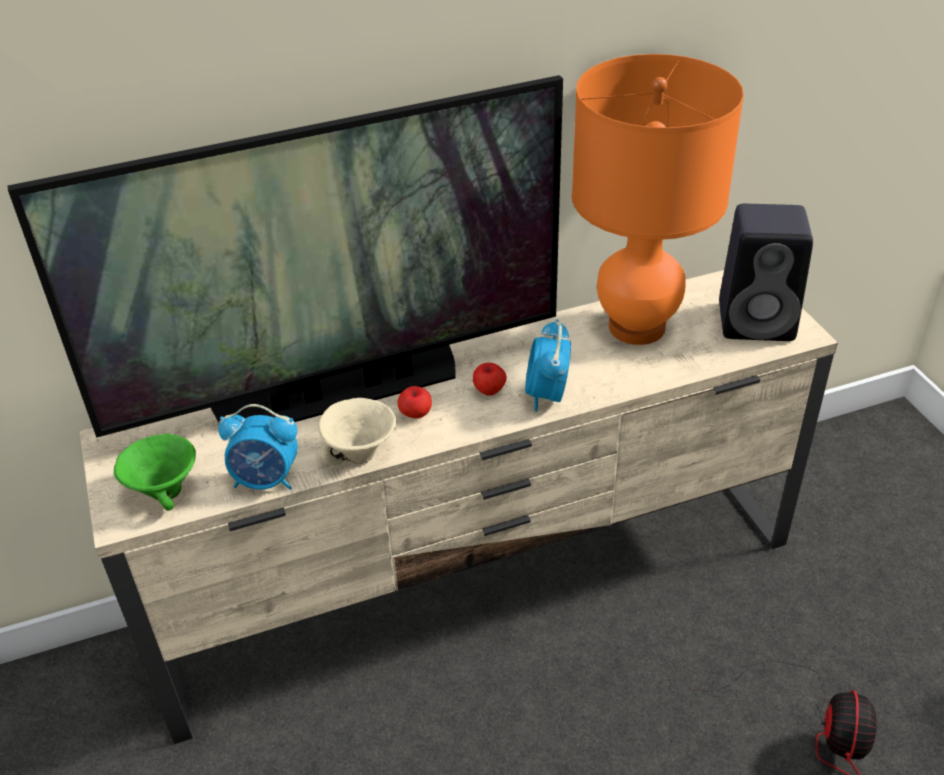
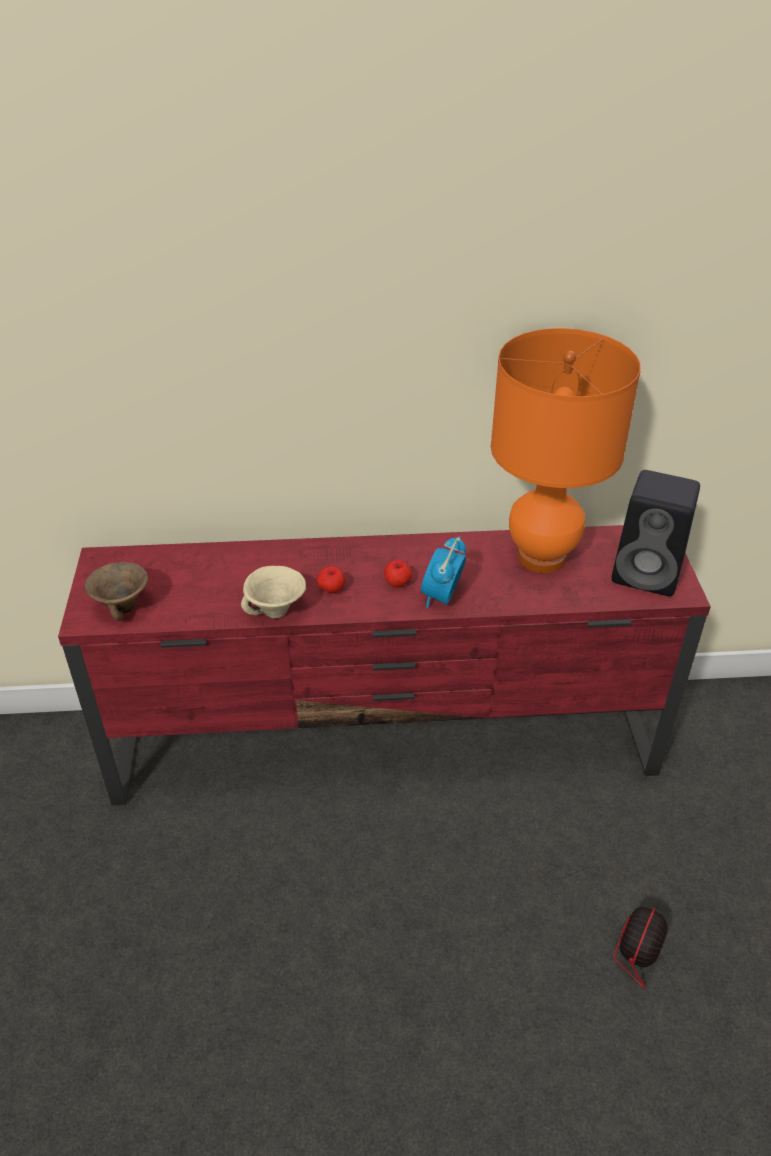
camera: 15 degrees right, 0 degrees up
television [8,75,563,437] -> none
beige tv stand [80,270,838,744] -> red tv stand [58,525,711,806]
green bowl [114,434,196,511] -> brown bowl [84,562,148,621]
alarm clock [218,404,298,490] -> none

